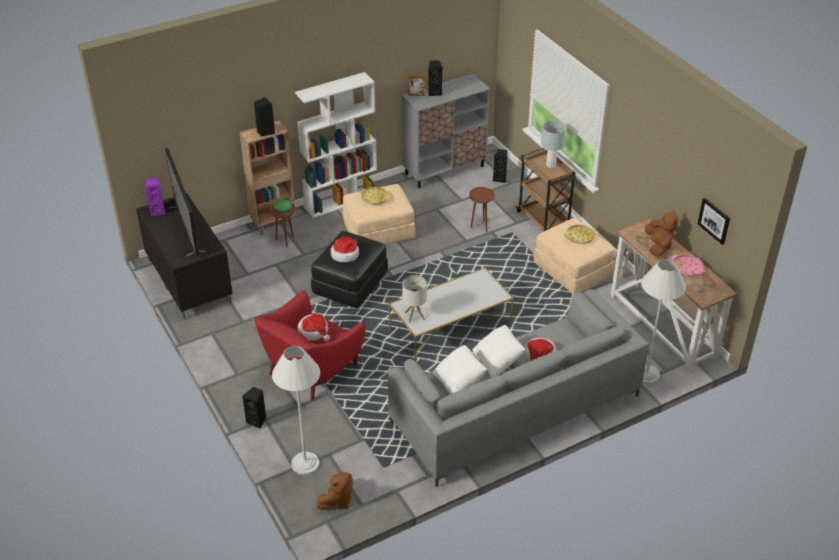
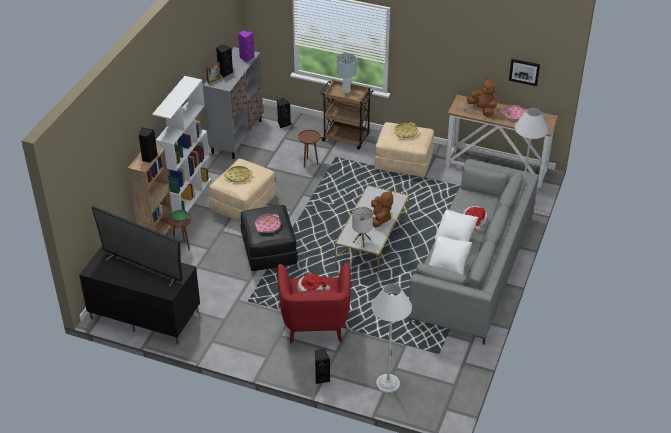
camera: 40 degrees left, 0 degrees up
purple speaker [145,177,166,216] -> purple speaker moved to [238,30,254,62]
brown plush toy [317,472,353,510] -> brown plush toy moved to [371,190,393,227]
hat [331,237,359,263] -> pink tray [255,214,281,233]

